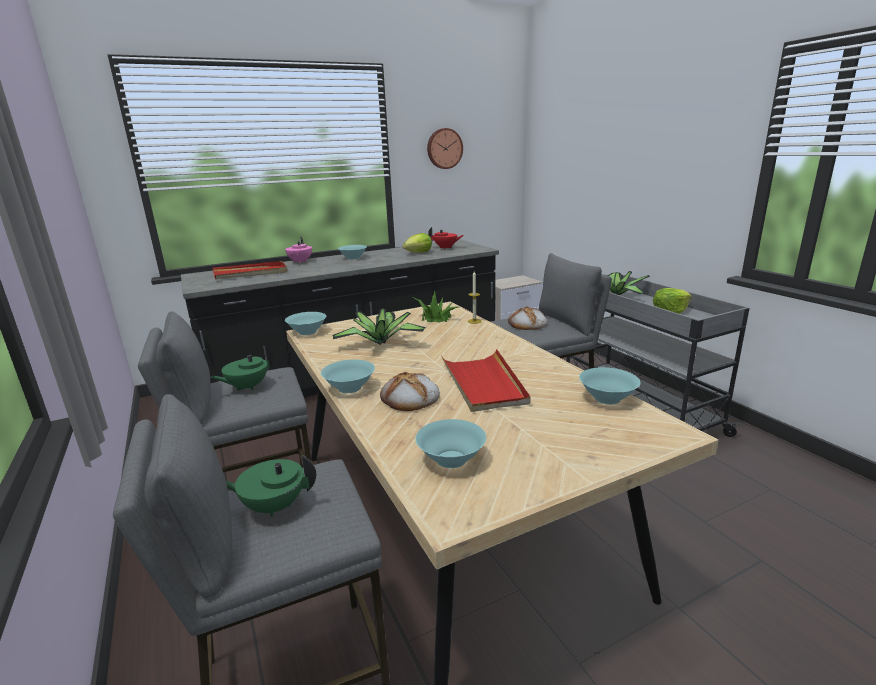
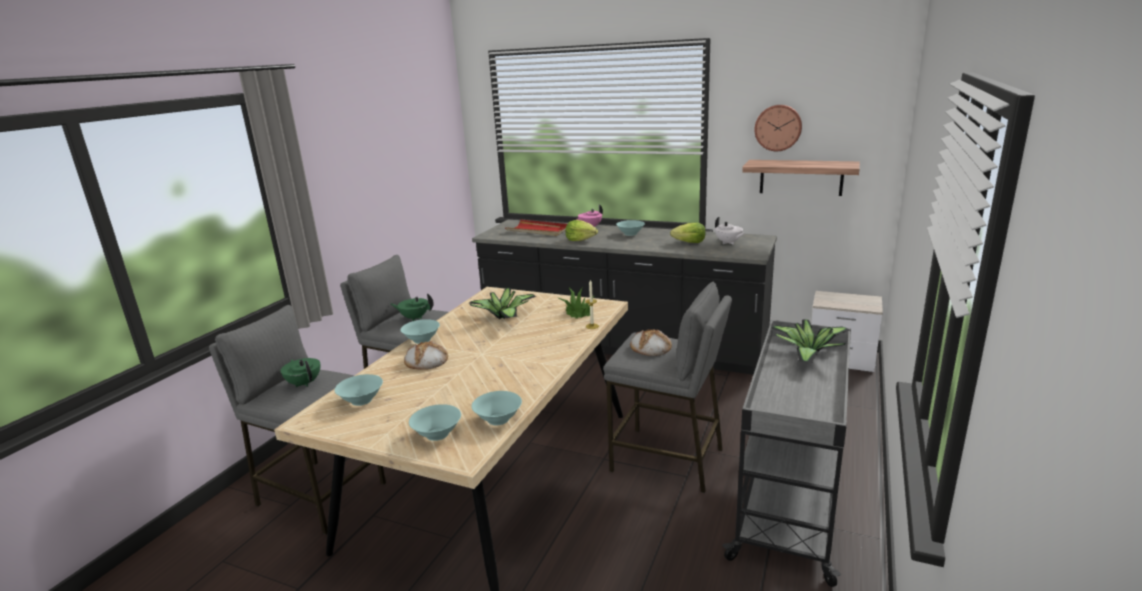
camera: 50 degrees right, 0 degrees up
turquoise bowl [285,312,326,335] -> turquoise bowl moved to [409,404,461,441]
red teapot [428,227,464,249] -> white teapot [715,217,745,245]
red tray [441,349,531,412] -> none
lettuce [653,288,692,314] -> lettuce moved to [566,220,598,241]
none -> shelf [742,160,860,196]

